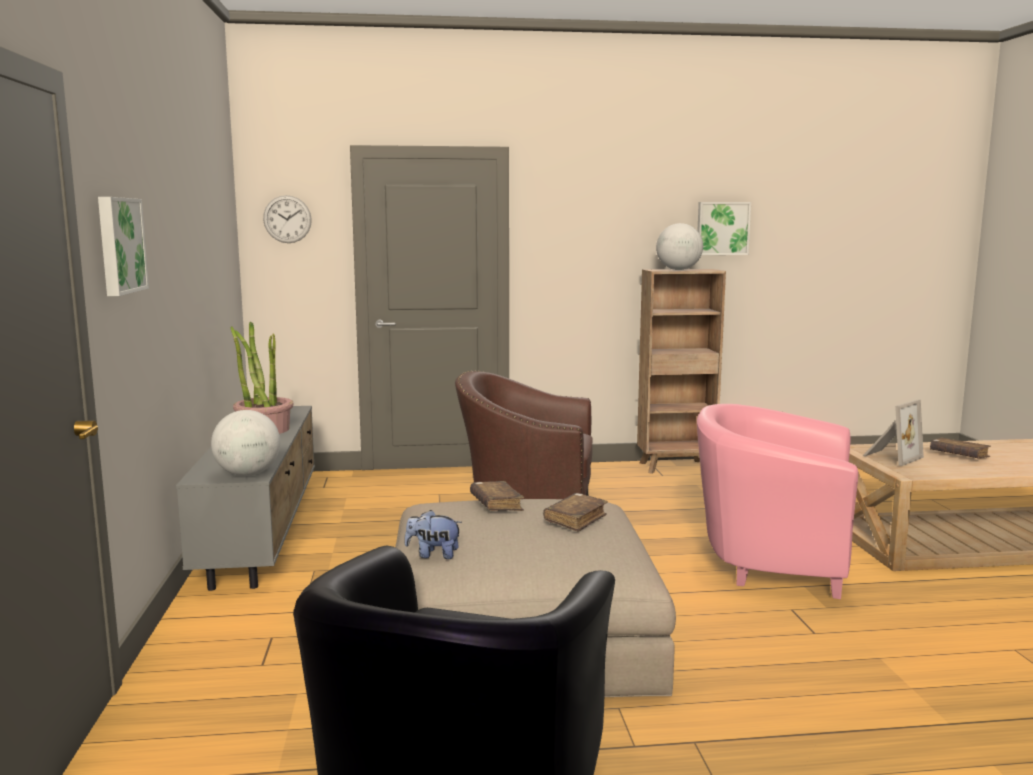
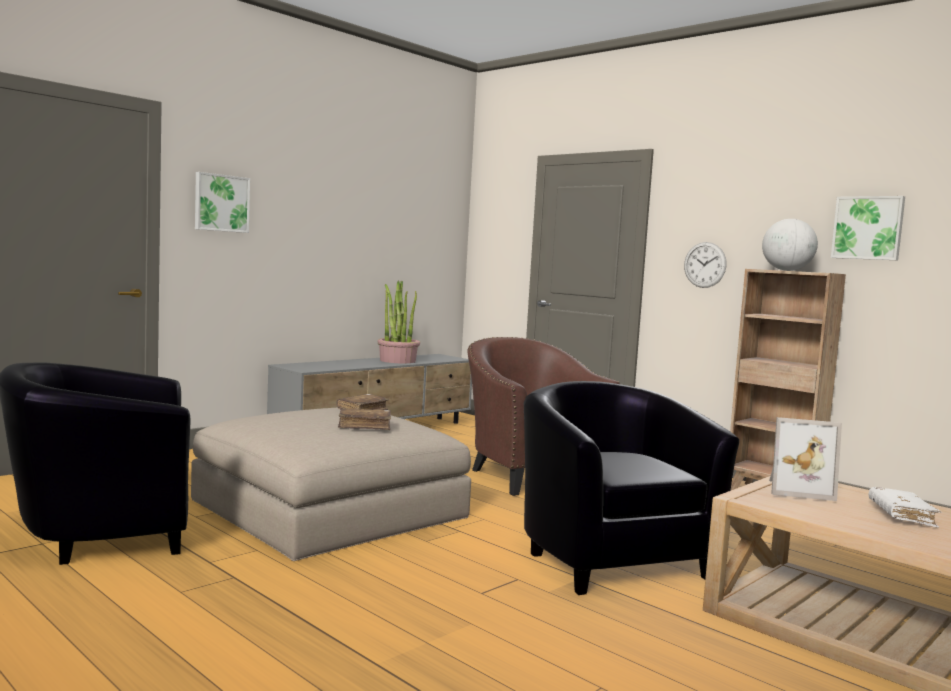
camera: 50 degrees right, 5 degrees down
globe [211,410,280,476] -> none
wall clock [263,195,312,243] -> wall clock moved to [684,242,727,288]
plush toy [405,510,462,559] -> none
pink armchair [697,404,858,599] -> black armchair [524,381,739,595]
brown book [930,438,991,459] -> white book [868,487,941,528]

